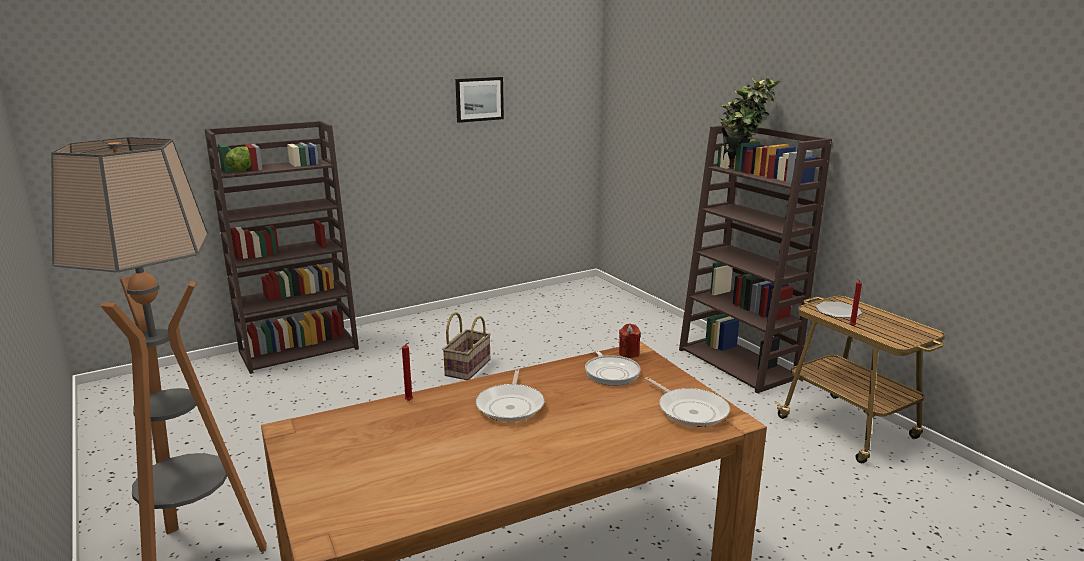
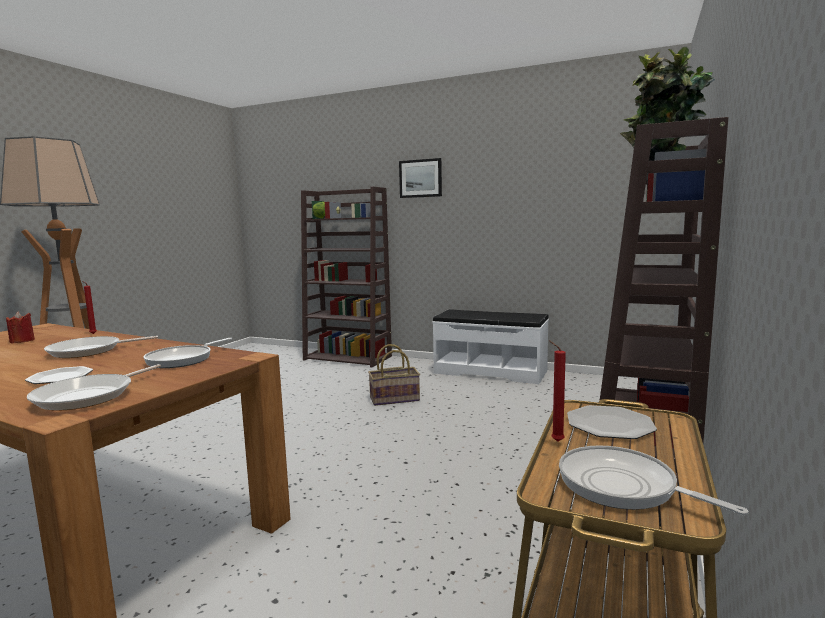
camera: 55 degrees right, 10 degrees down
picture [455,77,504,123] -> picture moved to [399,158,442,198]
red candle [619,323,641,358] -> red candle moved to [6,311,35,343]
none -> plate [25,366,93,384]
none -> white bench [432,309,549,384]
none -> frying pan [559,445,748,515]

